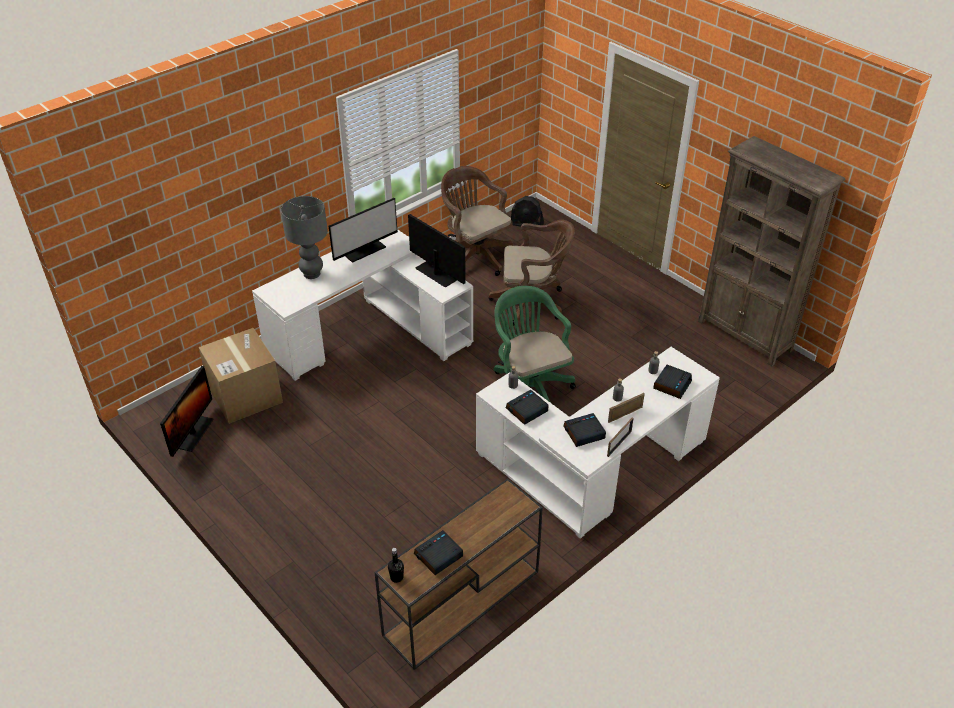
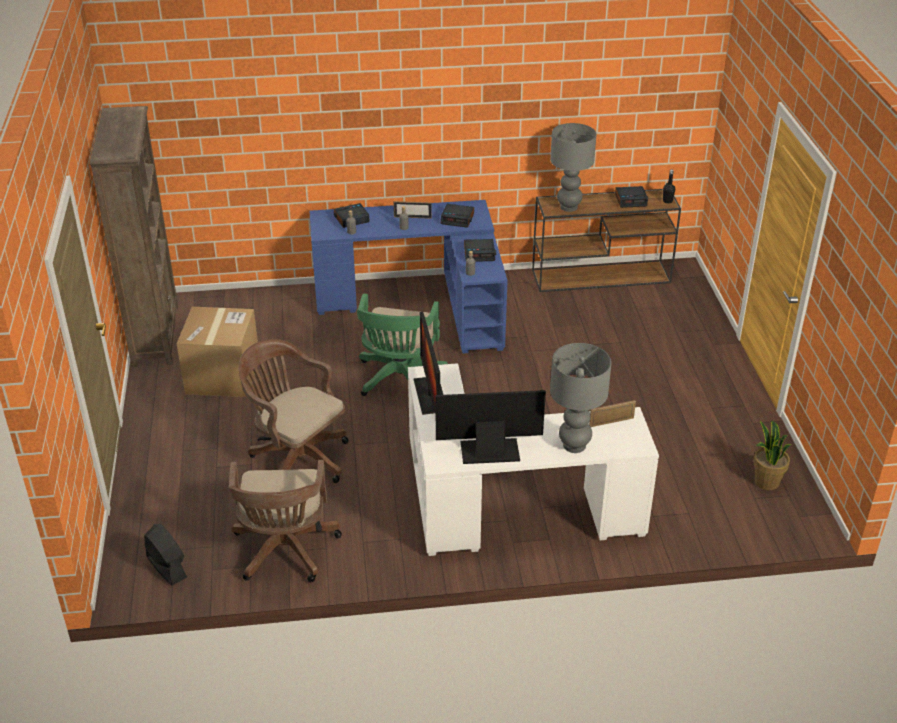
camera: 145 degrees left, 5 degrees down
monitor [160,366,214,457] -> potted plant [753,421,792,490]
cardboard box [198,328,283,424] -> cardboard box moved to [177,307,258,397]
white desk [476,347,720,538] -> blue desk [309,200,508,354]
picture frame [607,417,634,457] -> picture frame moved to [589,400,636,427]
none -> grey table lamp [550,123,597,212]

